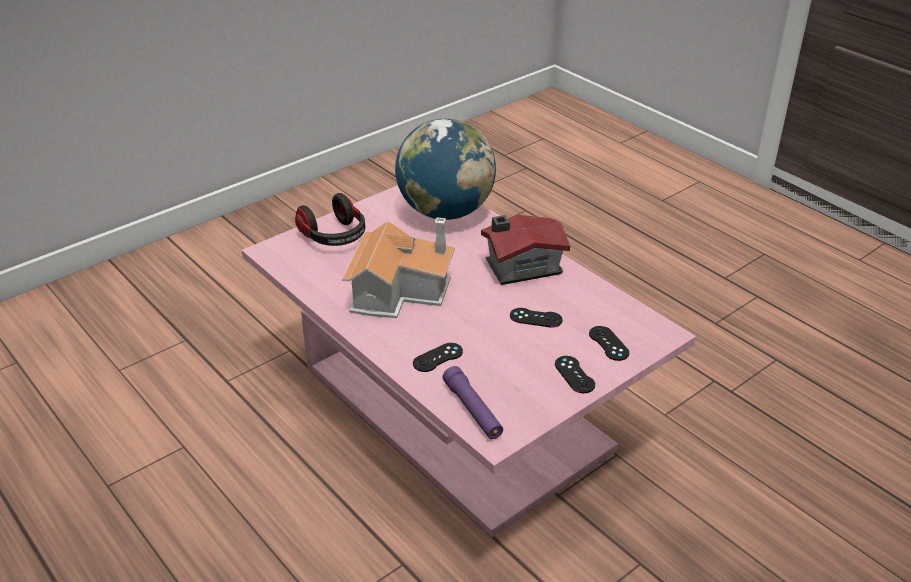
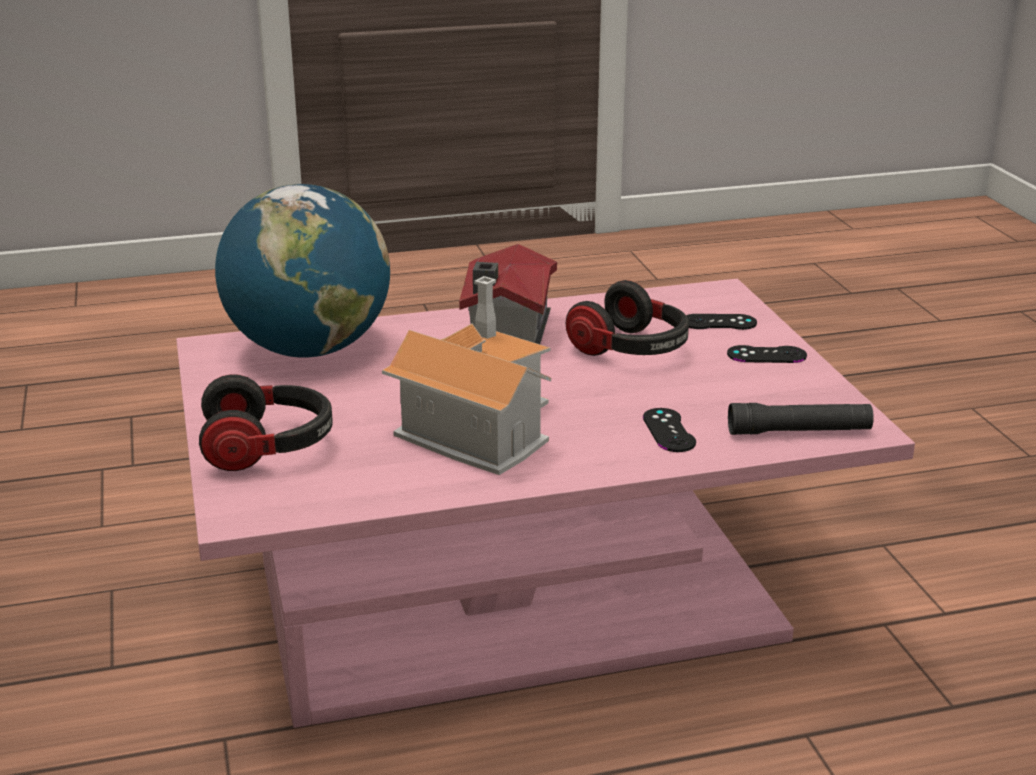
camera: 65 degrees left, 10 degrees down
purple flashlight [443,366,503,439] -> black flashlight [728,403,874,435]
black game controller [510,308,563,328] -> headphones [566,280,689,356]

